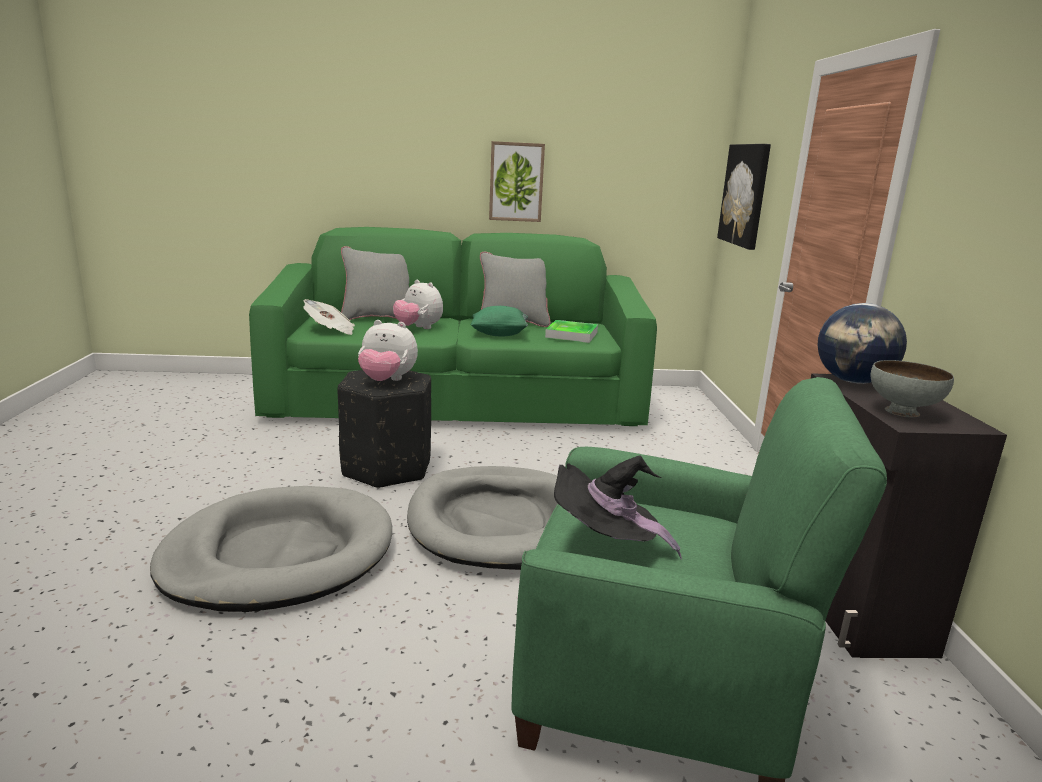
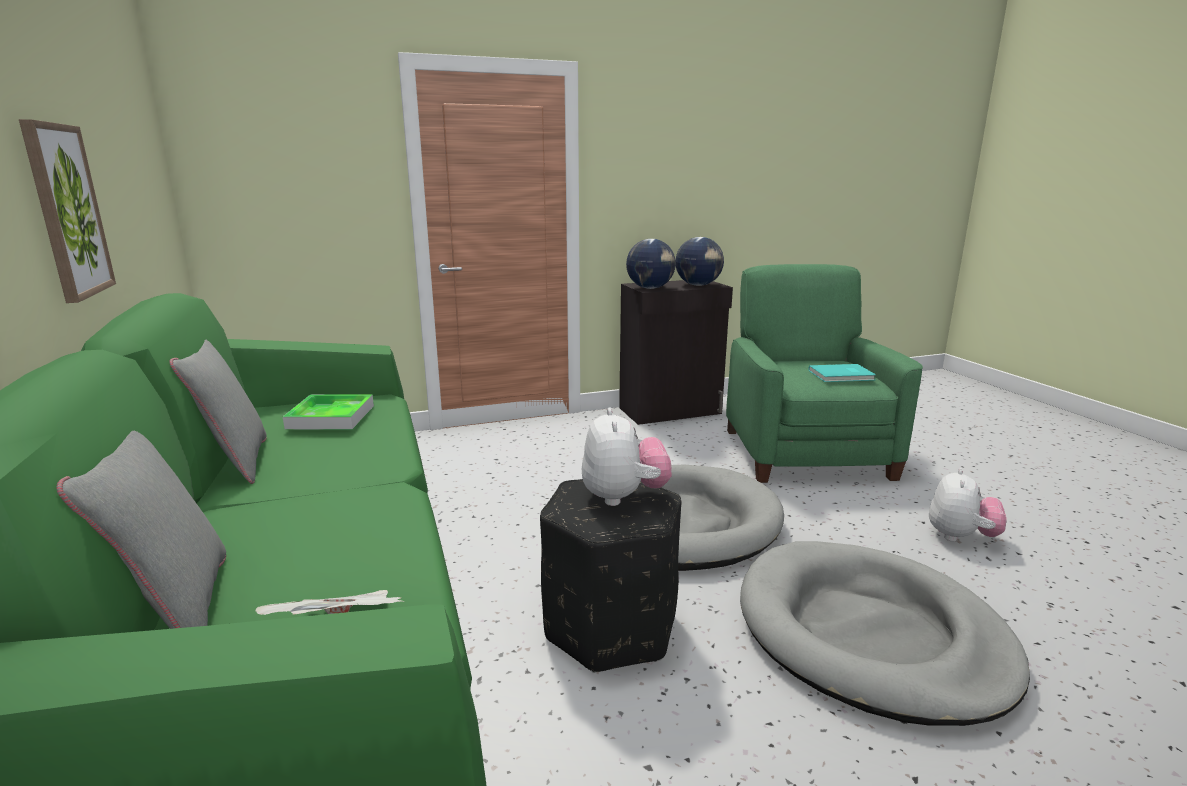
camera: 105 degrees left, 0 degrees up
plush toy [393,280,443,329] -> plush toy moved to [929,468,1007,542]
green pillow [471,306,528,337] -> none
black hat [554,456,682,559] -> turquoise book [809,364,876,382]
picture [717,144,771,250] -> none
grey bowl [870,360,954,418] -> globe [676,237,724,286]

